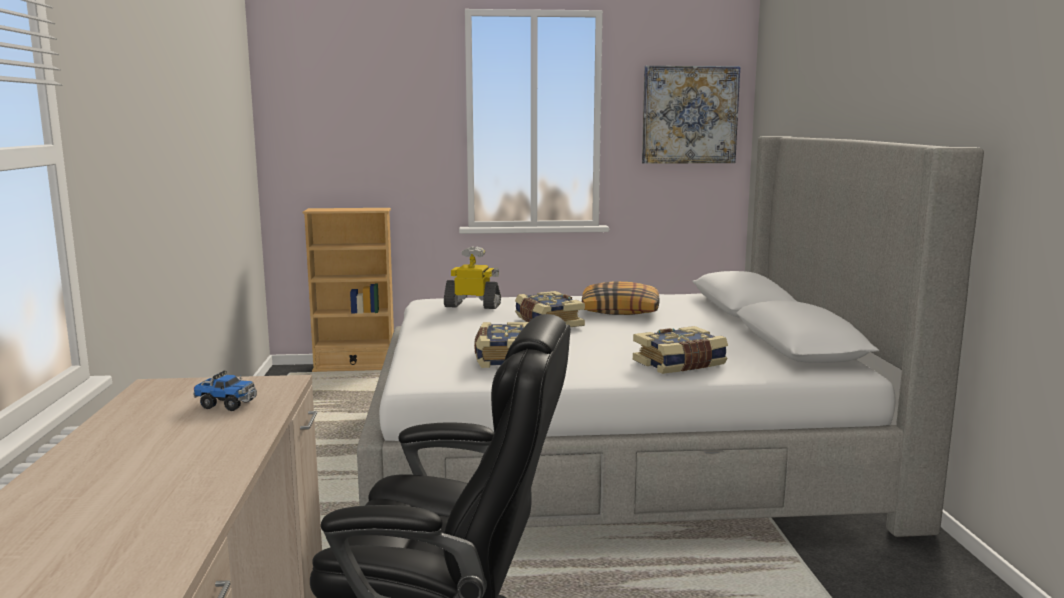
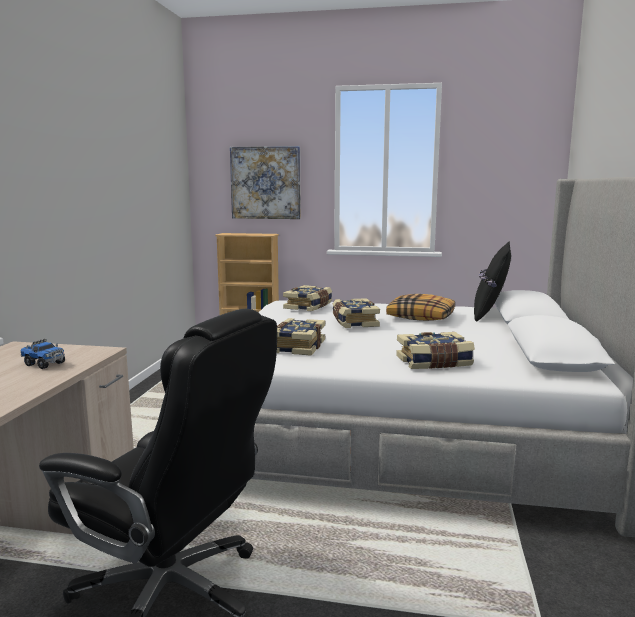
camera: 15 degrees right, 0 degrees up
toy robot [444,246,501,309] -> book [283,285,332,311]
picture [642,66,740,164] -> picture moved to [230,146,301,219]
none -> black pillow [474,241,511,322]

